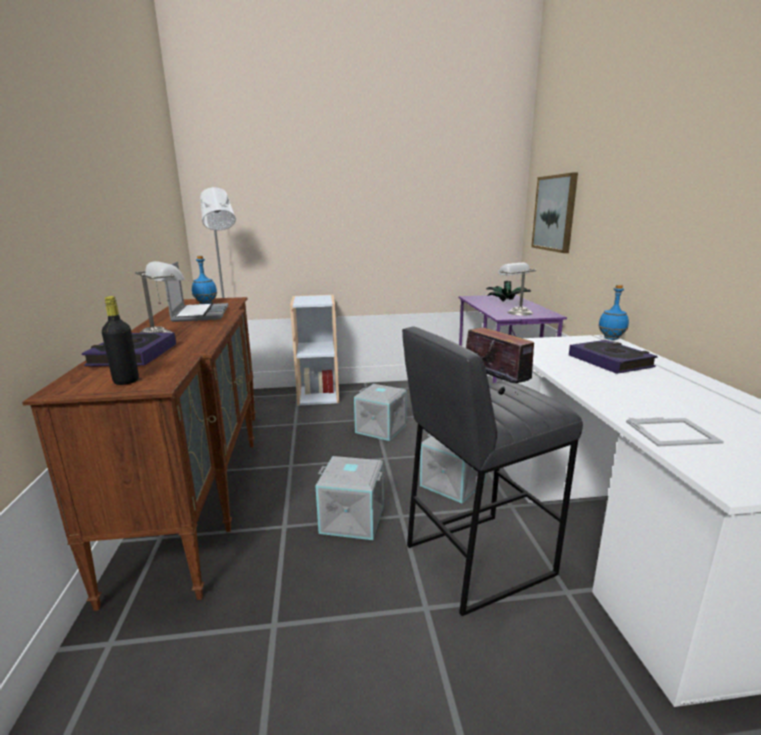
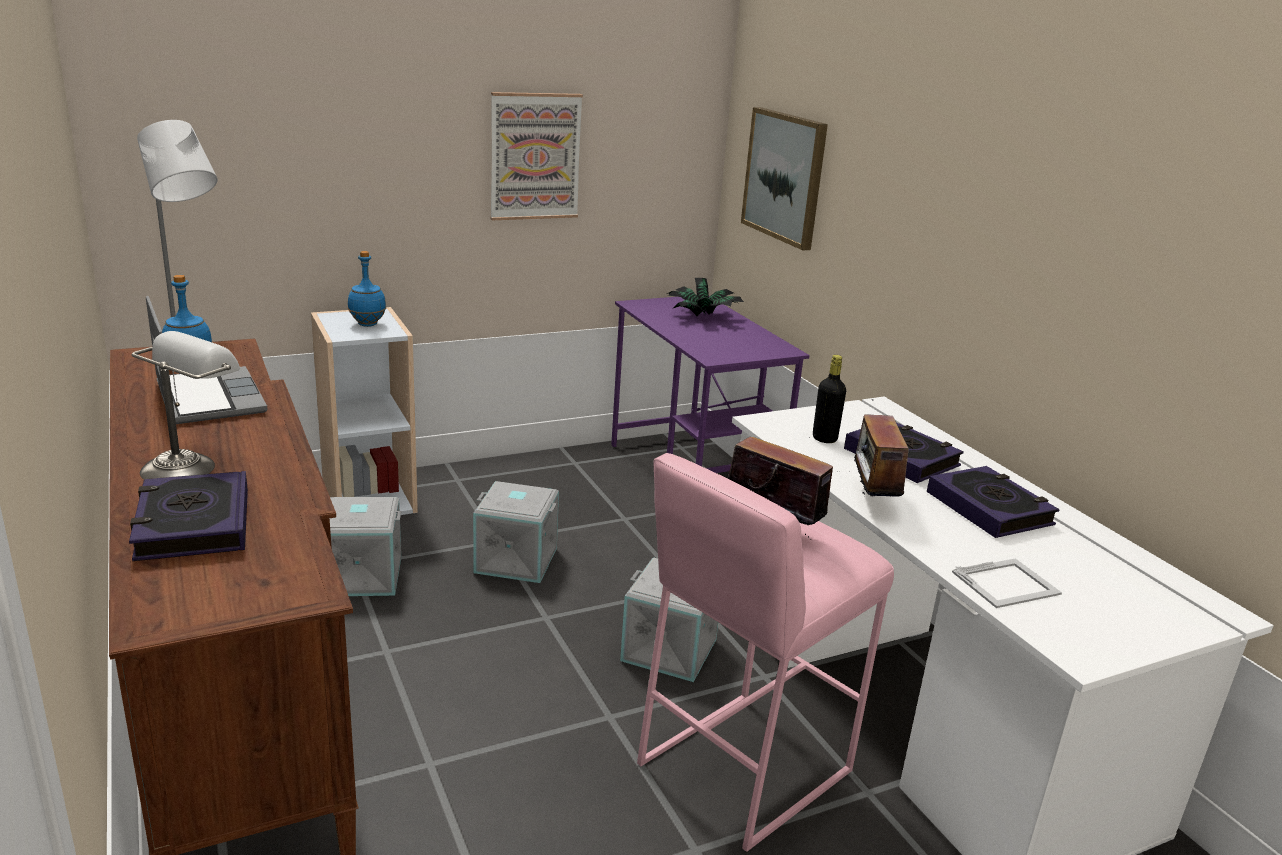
camera: 20 degrees left, 5 degrees up
black bottle [102,296,139,385] -> black bottle moved to [813,355,846,443]
grey storage box [315,456,384,540] -> grey storage box moved to [330,497,401,596]
grey stool [402,326,583,616] -> pink stool [637,453,894,852]
white table lamp [498,263,537,316] -> none
blue bottle [598,285,629,340] -> blue bottle moved to [348,251,386,327]
none -> picture [490,92,583,220]
none -> radio [854,399,917,497]
none -> book [927,466,1059,538]

